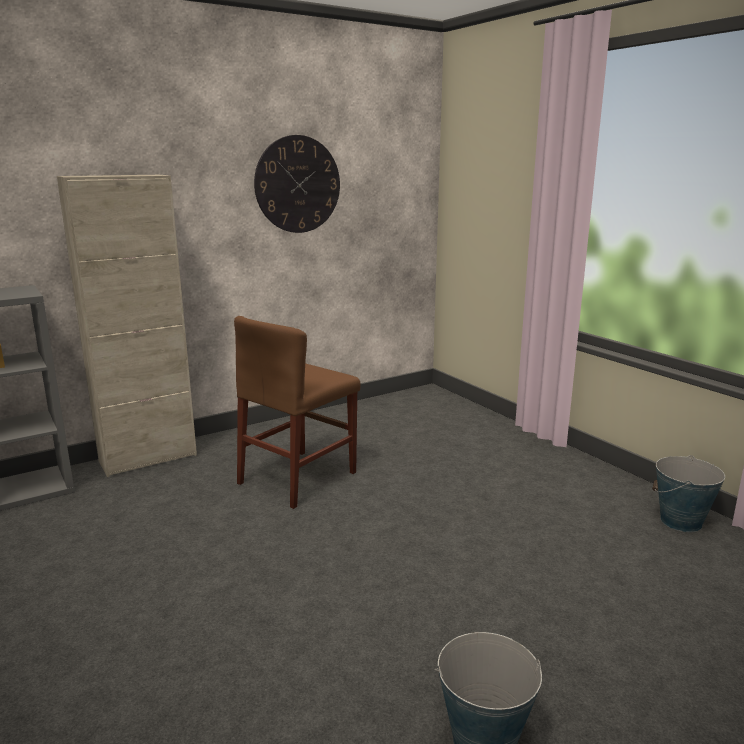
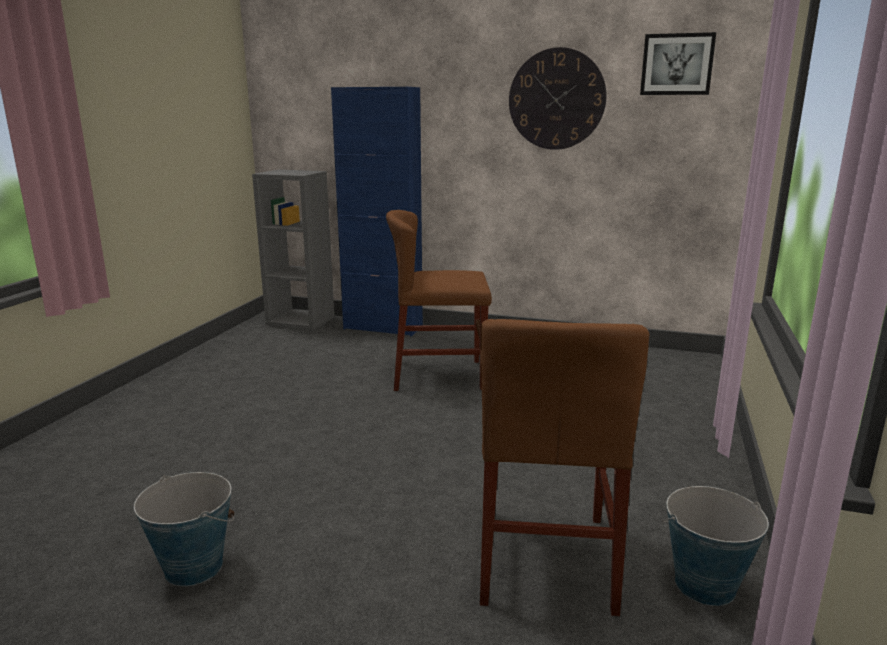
camera: 50 degrees right, 0 degrees up
beige cabinet [57,175,197,477] -> blue cabinet [331,87,423,336]
none -> brown chair [480,319,649,616]
none -> picture [640,32,716,95]

